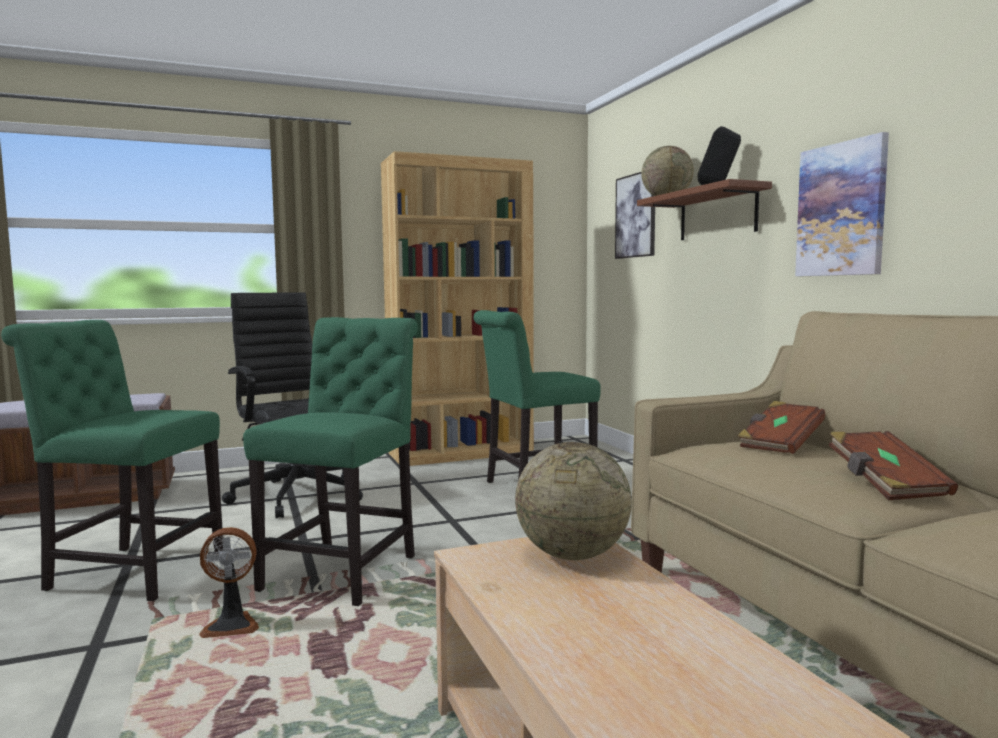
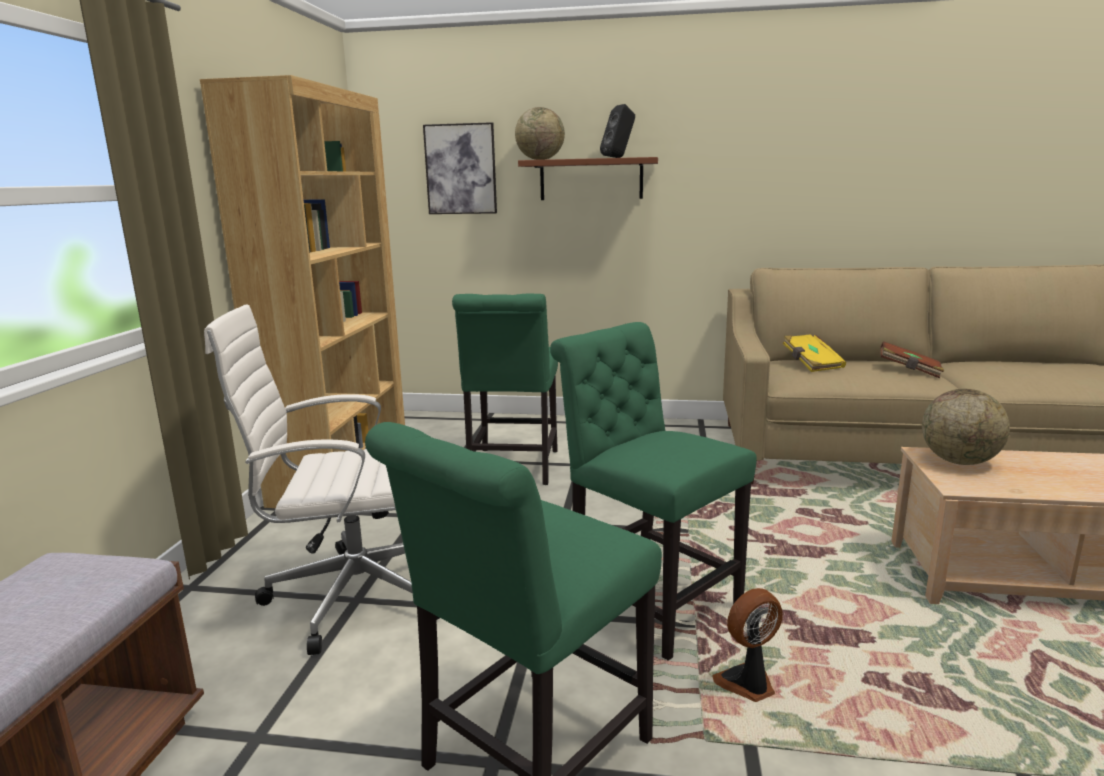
camera: 60 degrees left, 10 degrees up
fan [199,527,259,638] -> fan turned 135 degrees counterclockwise [712,588,783,702]
black office chair [222,292,363,518] -> white office chair [204,304,440,655]
brown book [738,401,825,454] -> yellow book [783,334,846,372]
picture [795,132,889,276] -> none

